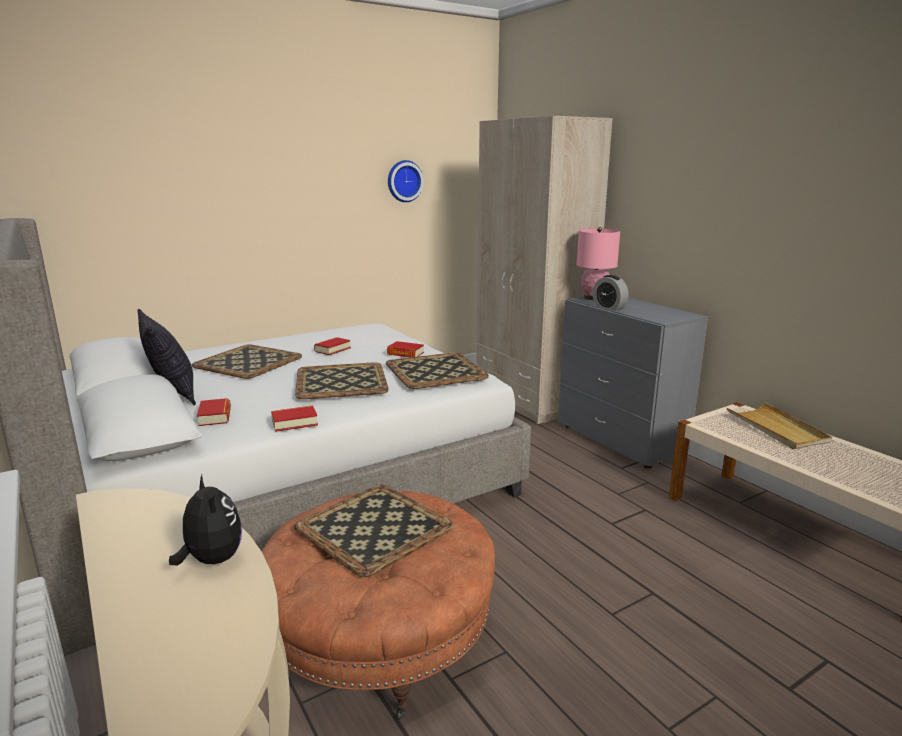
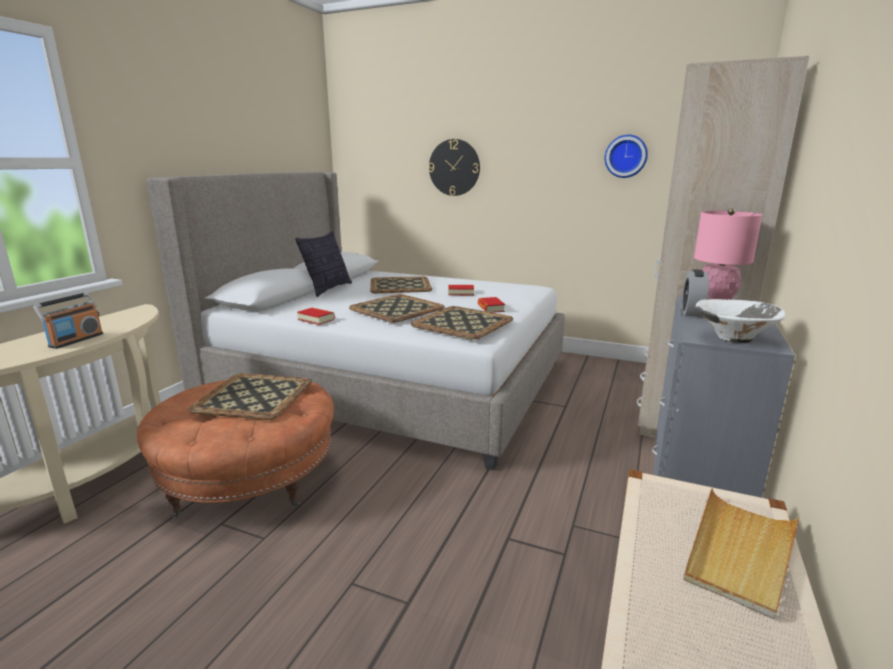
camera: 55 degrees right, 0 degrees up
plush toy [169,475,242,565] -> radio [33,292,103,349]
book [197,398,231,426] -> none
none -> wall clock [429,139,480,196]
none -> white bowl [696,299,785,343]

